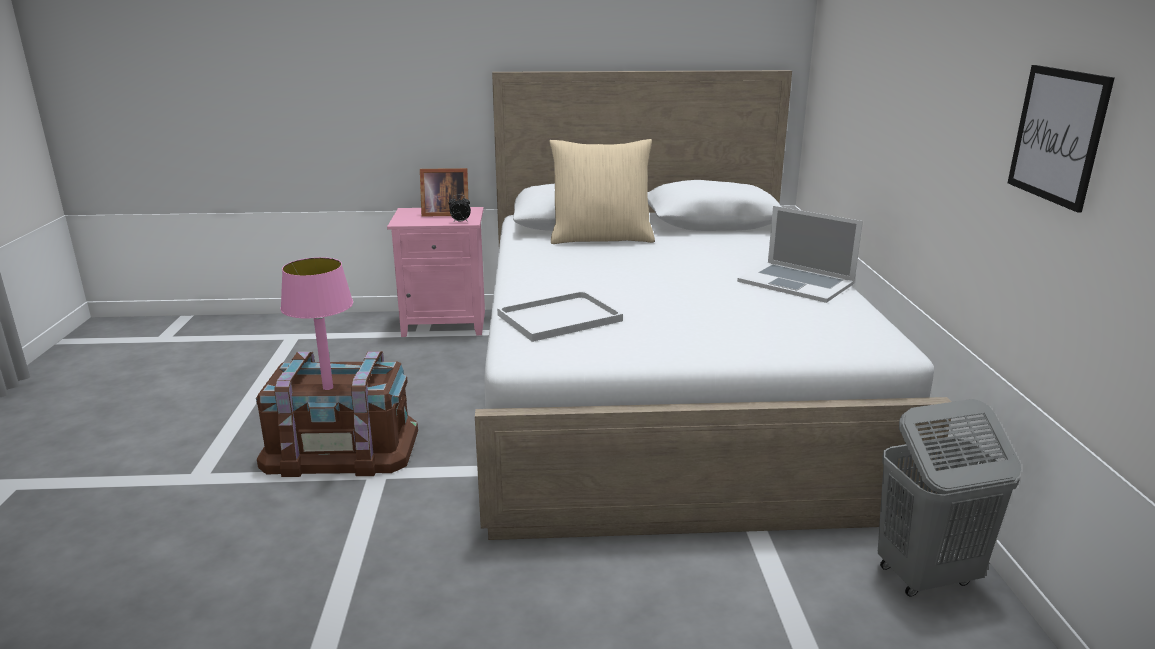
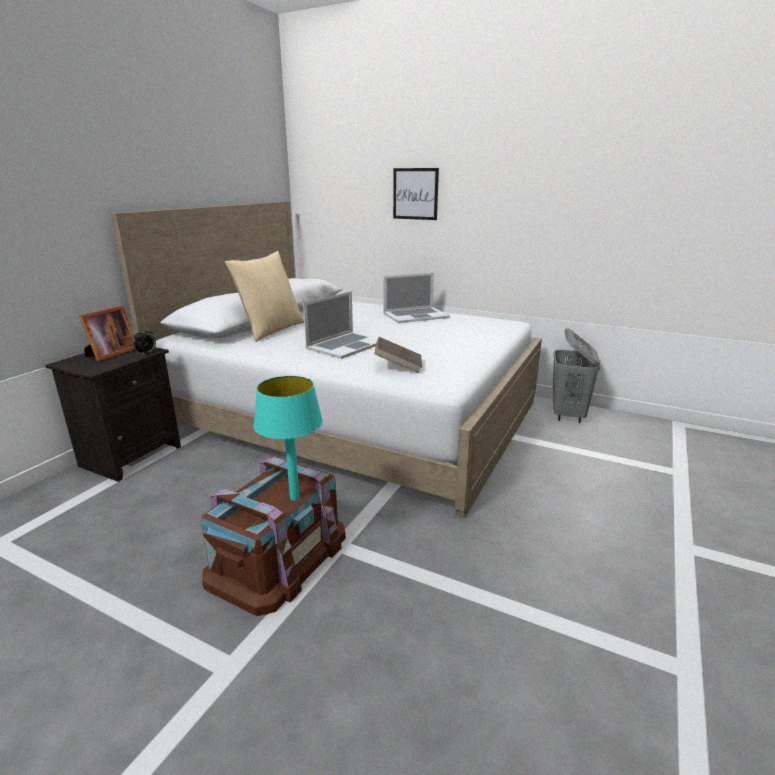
camera: 60 degrees left, 0 degrees up
pink table lamp [280,257,353,390] -> turquoise table lamp [254,376,323,501]
pink nightstand [387,207,485,337] -> black nightstand [45,347,181,482]
white tray [497,291,623,342] -> brown book [375,337,422,373]
picture [1008,65,1114,213] -> picture moved to [393,168,439,220]
none -> laptop [303,291,387,359]

